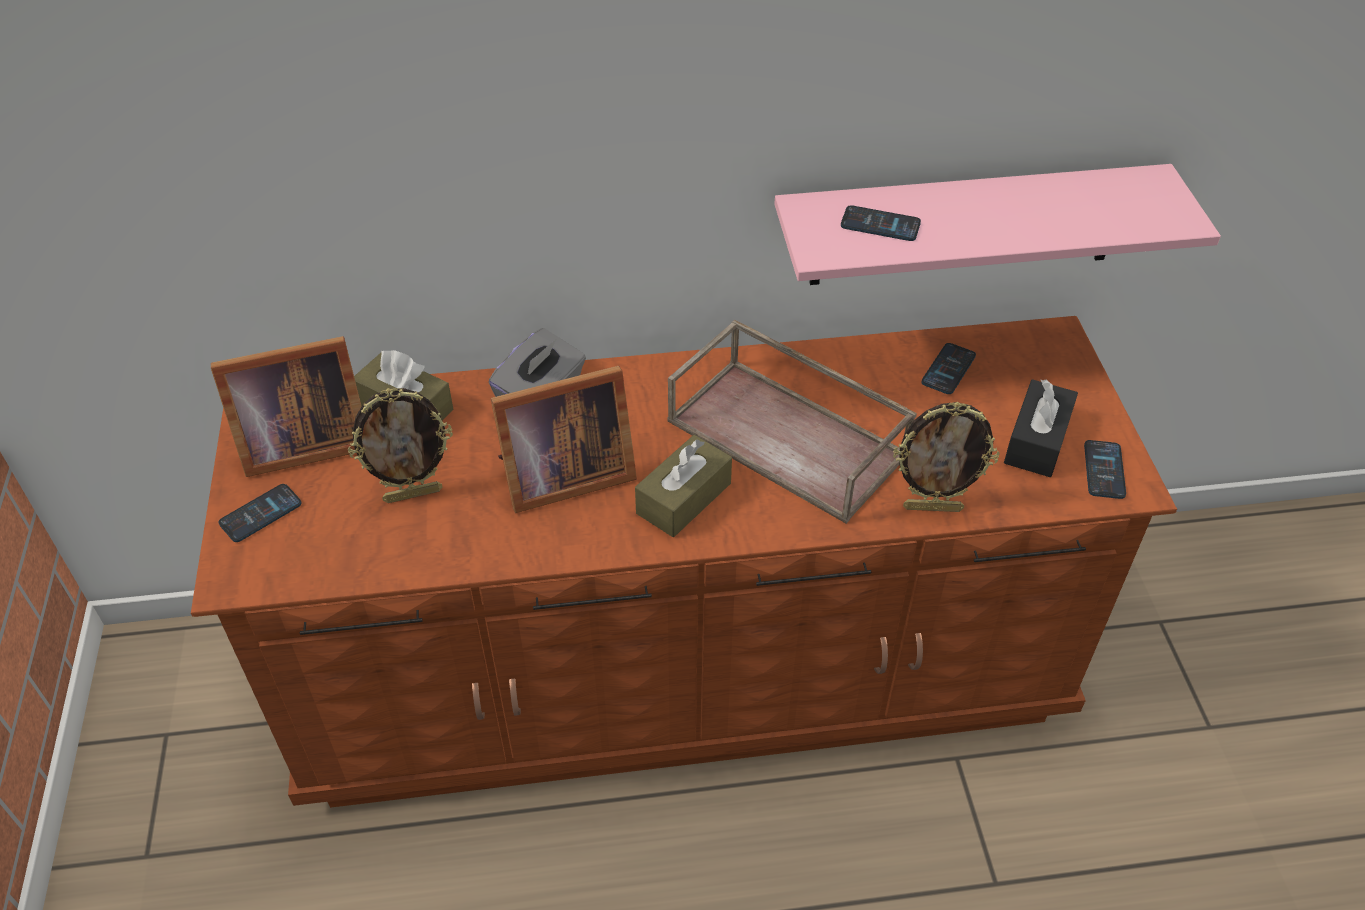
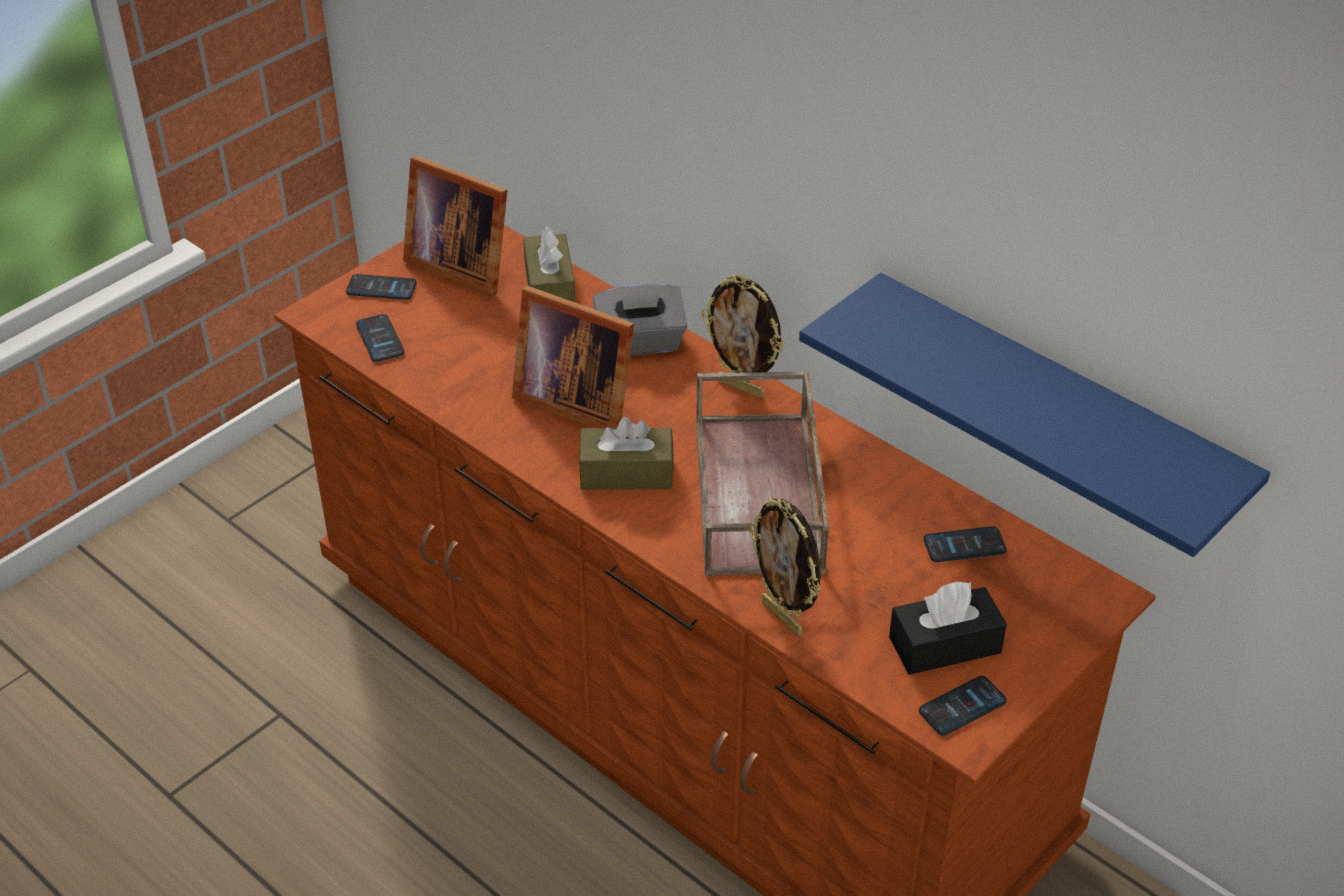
camera: 50 degrees right, 5 degrees down
picture frame [348,388,453,503] -> picture frame moved to [701,275,784,398]
pink shelf [774,164,1221,285] -> blue shelf [799,273,1270,557]
phone [841,205,921,241] -> phone moved to [356,314,404,362]

